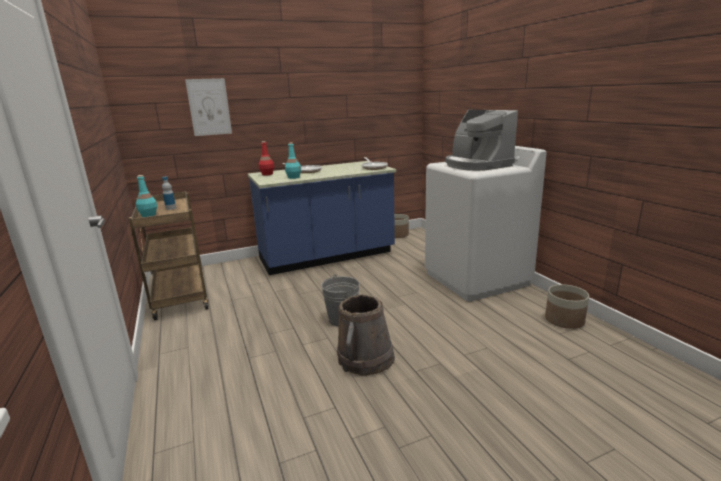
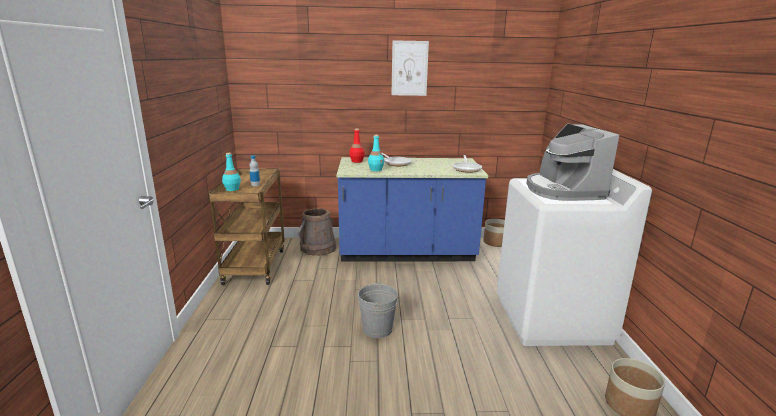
camera: 20 degrees right, 0 degrees up
picture [185,78,232,136] -> picture moved to [391,40,429,96]
brown bucket [337,294,395,376] -> brown bucket moved to [298,208,336,256]

